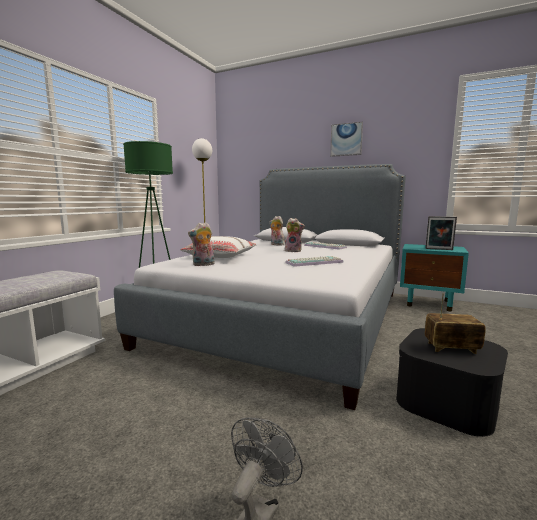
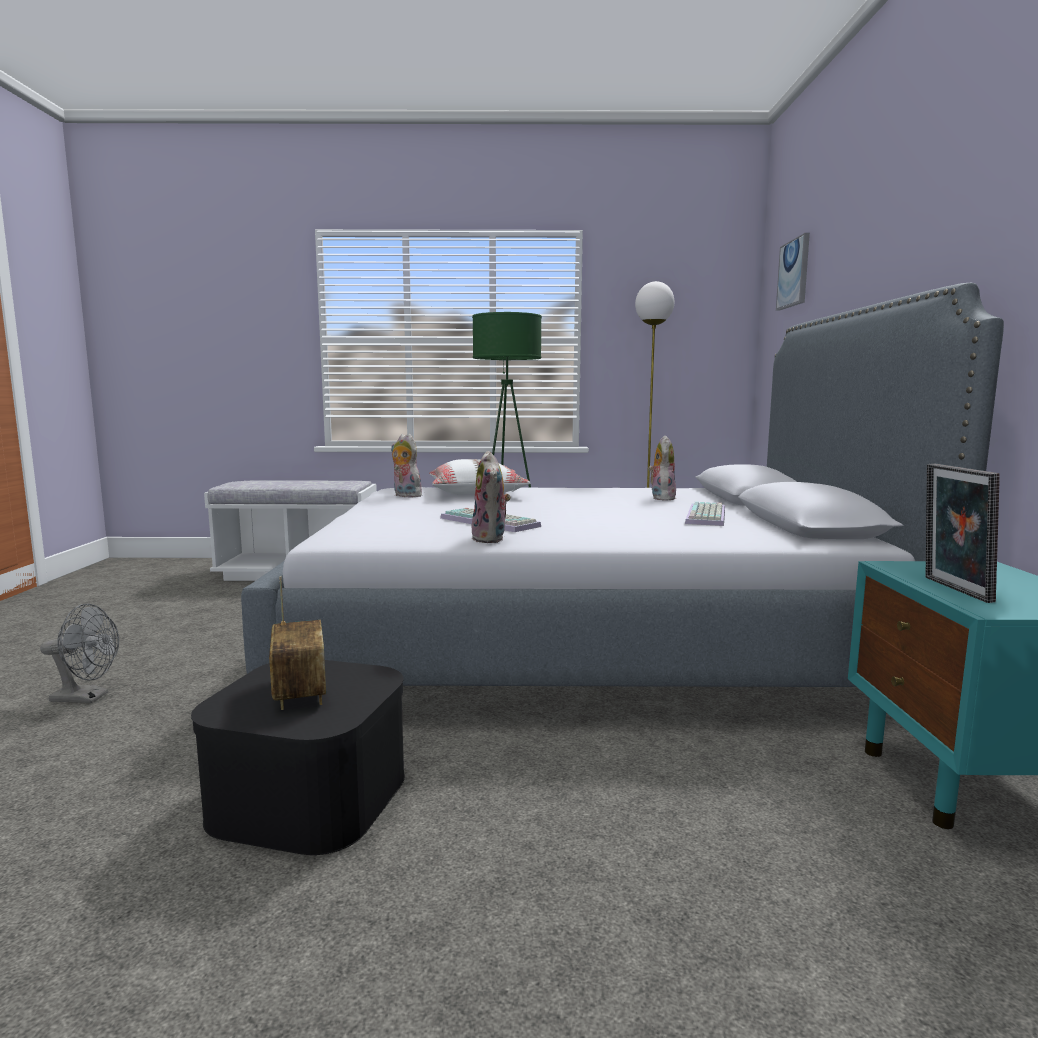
camera: 65 degrees right, 0 degrees up
plush toy [284,218,305,252] -> plush toy moved to [471,451,511,543]
picture [330,122,363,157] -> picture moved to [776,233,810,311]

